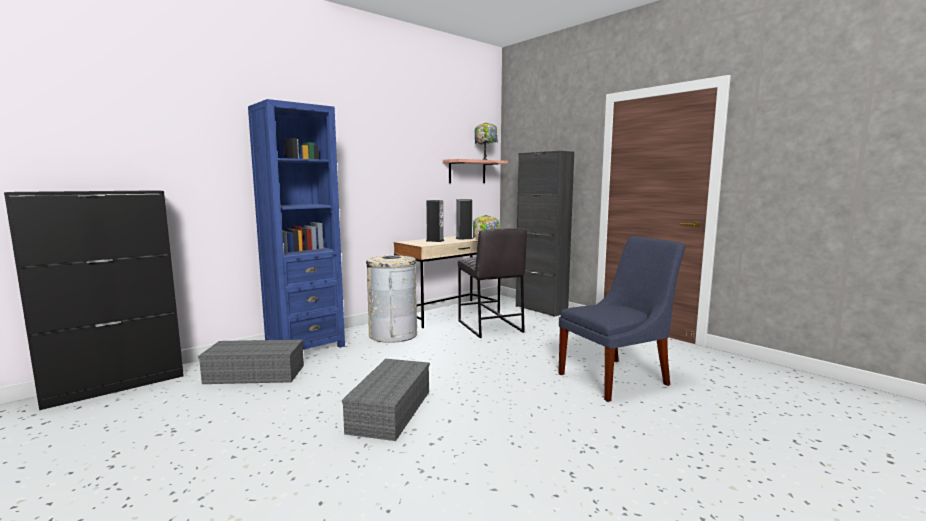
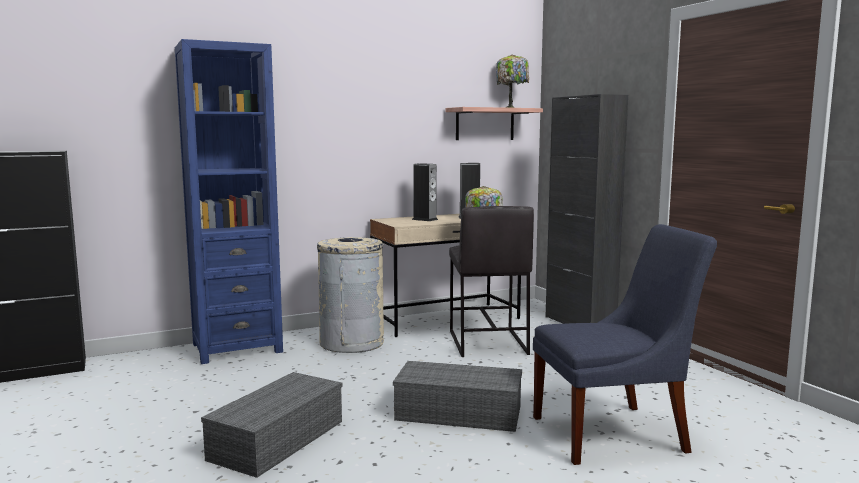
camera: 15 degrees right, 0 degrees up
grey storage box [198,340,304,384] -> grey storage box moved to [393,361,522,432]

